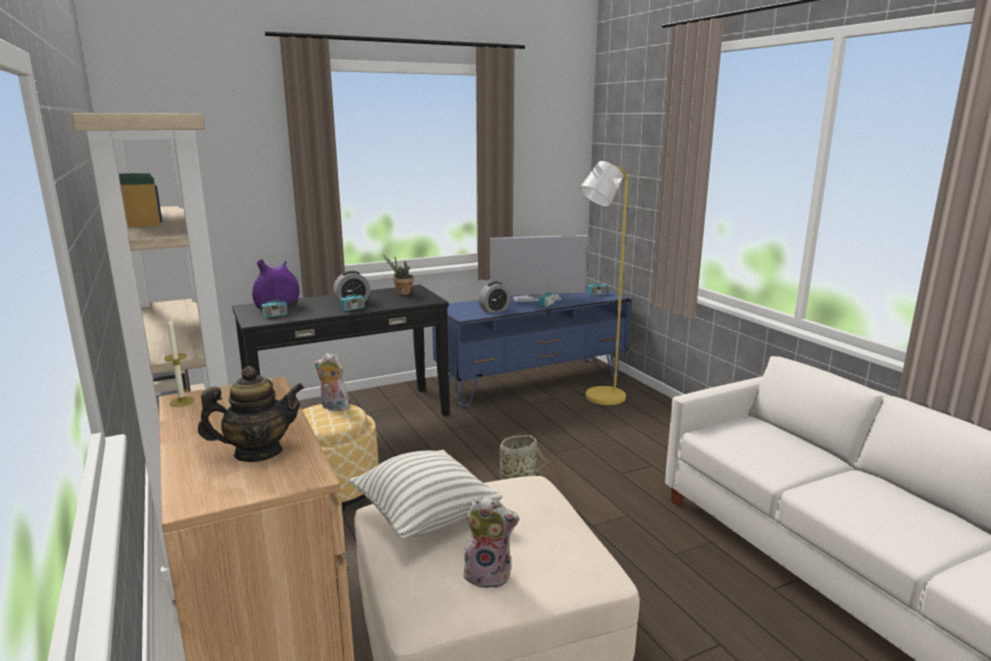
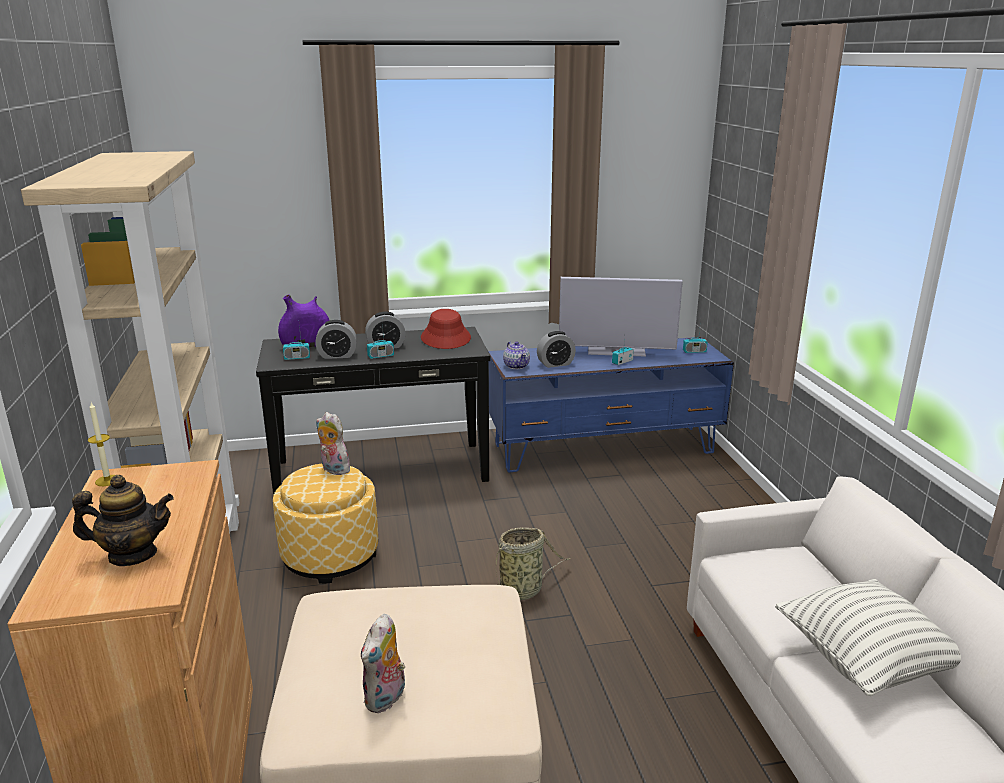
camera: 15 degrees right, 5 degrees up
pillow [349,450,503,539] -> pillow moved to [775,579,961,696]
potted plant [383,254,414,295] -> red hat [421,309,471,349]
plush toy [464,495,519,588] -> plush toy turned 90 degrees clockwise [361,614,405,713]
yellow floor lamp [580,161,628,405] -> none
none -> alarm clock [315,320,357,359]
none -> teapot [503,341,530,369]

